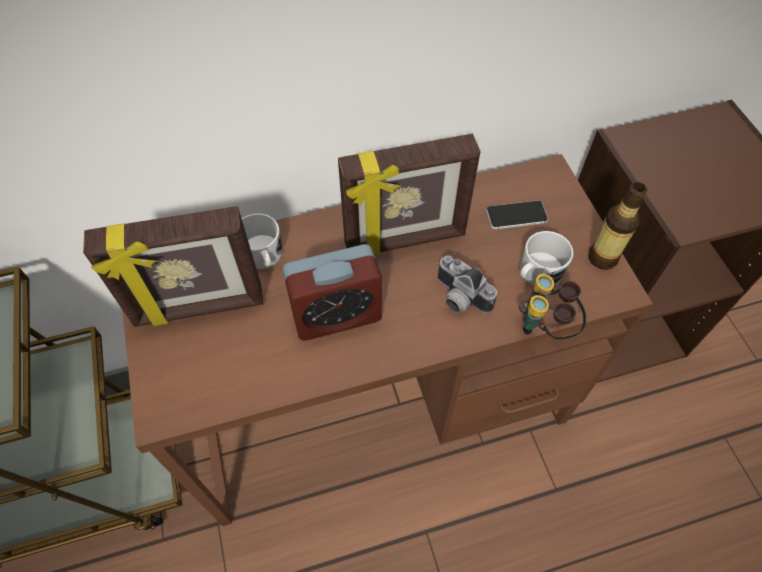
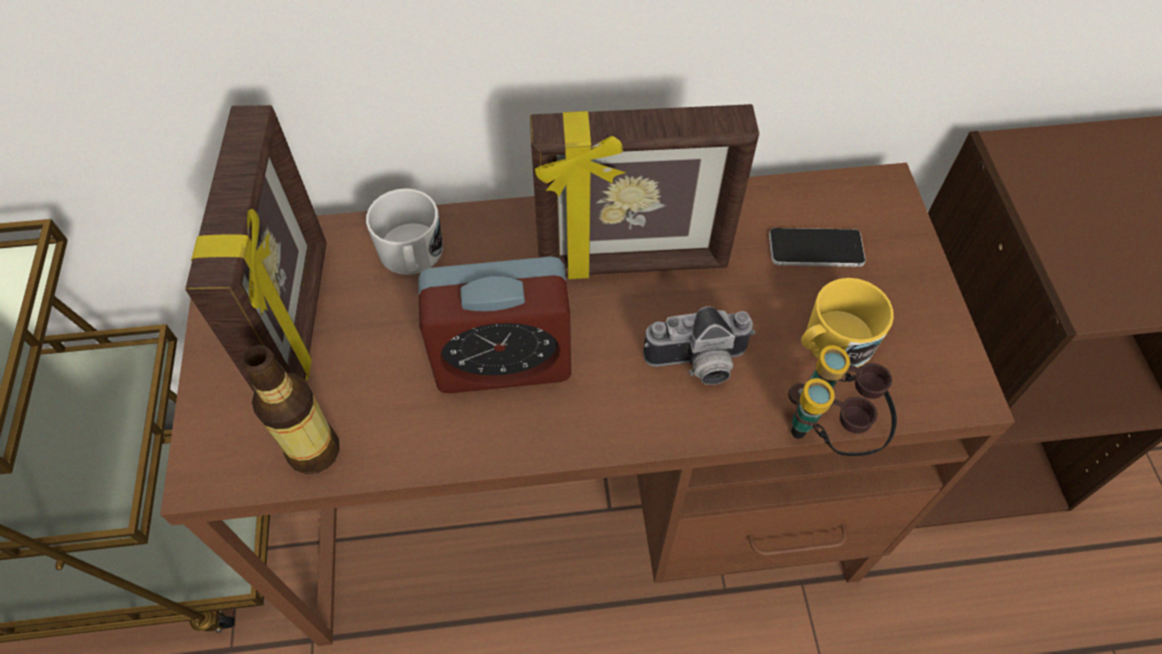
camera: 10 degrees right, 0 degrees up
picture frame [83,206,264,327] -> picture frame turned 90 degrees counterclockwise [185,105,327,392]
camera [437,255,497,314] -> camera turned 60 degrees counterclockwise [643,307,756,385]
white mug [520,231,574,285] -> yellow mug [801,278,894,367]
bottle [588,182,647,270] -> bottle moved to [241,345,340,474]

